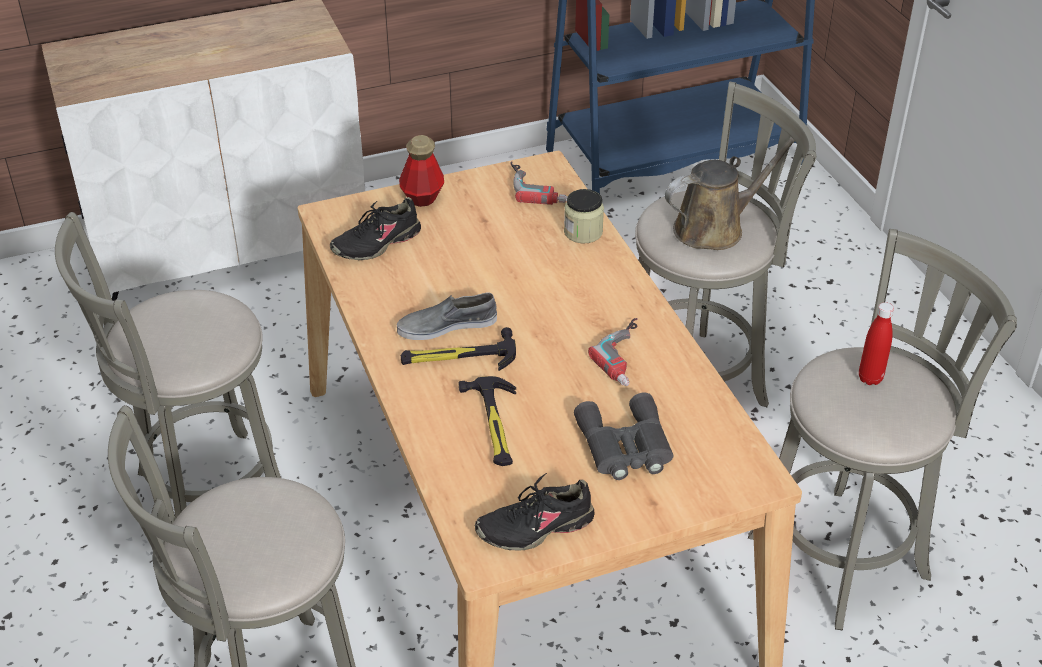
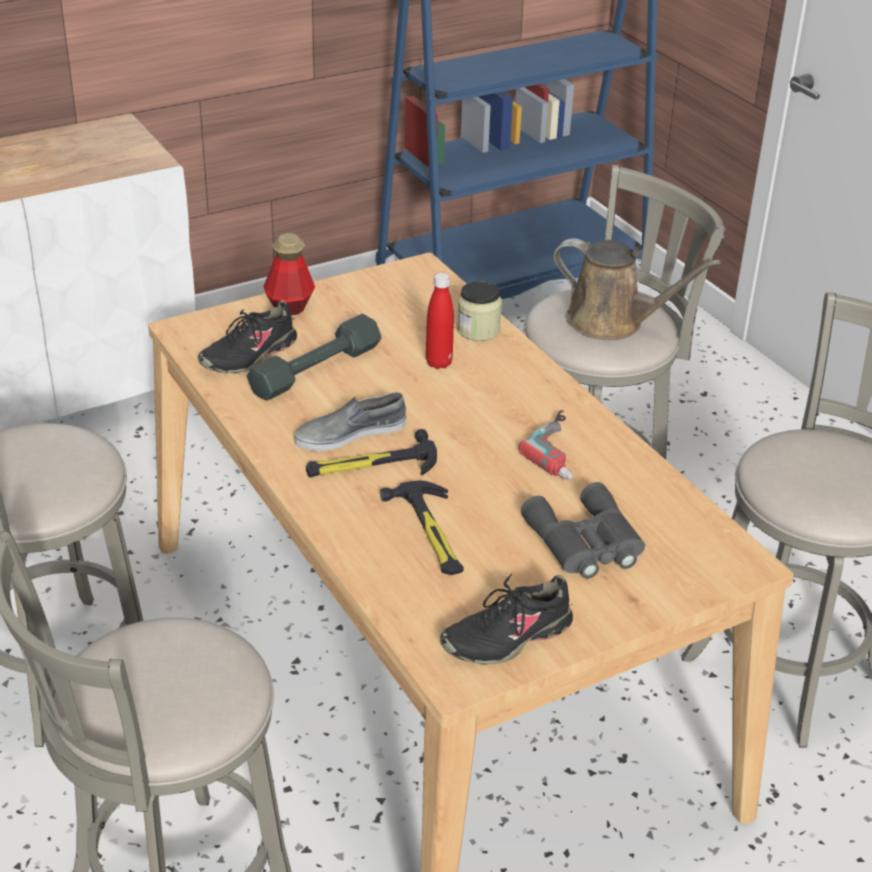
camera: 10 degrees left, 5 degrees down
power drill [510,161,568,205] -> none
brown watering can [665,138,795,250] -> brown watering can turned 60 degrees clockwise [553,238,721,340]
red bottle [859,302,894,385] -> red bottle moved to [426,273,454,369]
none -> grey dumbbell [247,314,382,400]

